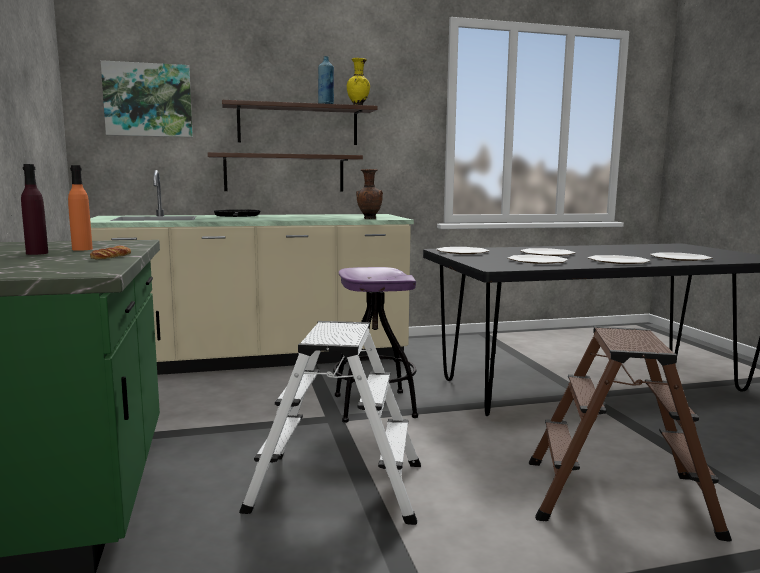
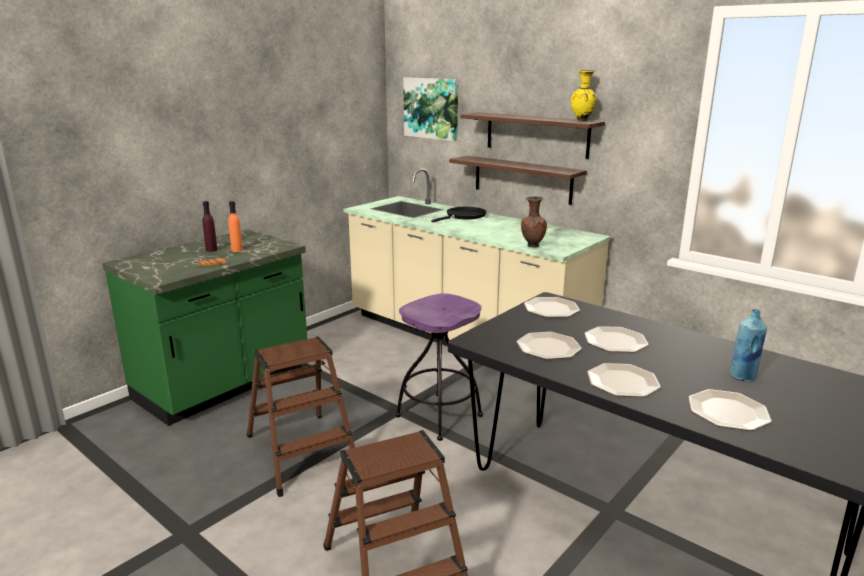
camera: 55 degrees right, 10 degrees up
white step ladder [239,321,421,525] -> brown step ladder [247,336,355,497]
blue bottle [318,56,334,104] -> blue bottle moved to [730,309,767,382]

